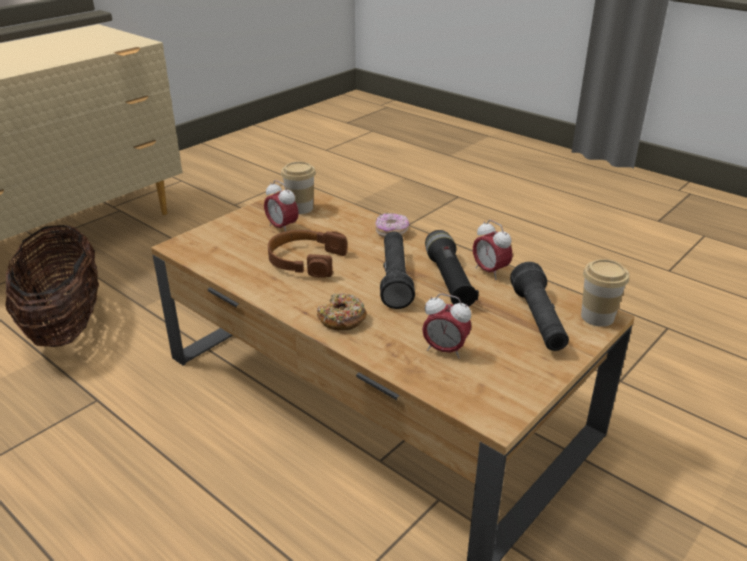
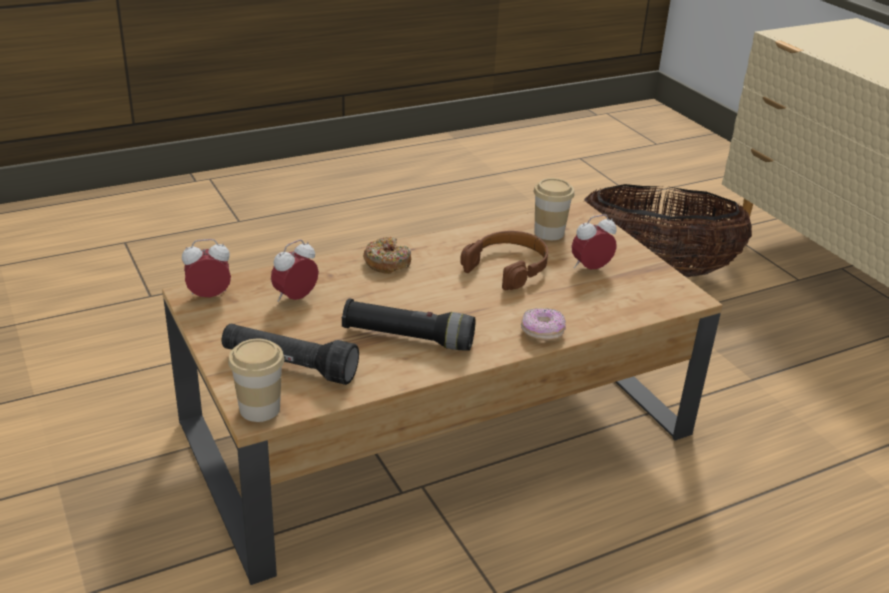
camera: 110 degrees right, 0 degrees up
cup [281,161,316,214] -> cup moved to [534,178,574,240]
black flashlight [380,231,415,309] -> none
alarm clock [473,220,512,280] -> alarm clock moved to [182,239,231,297]

